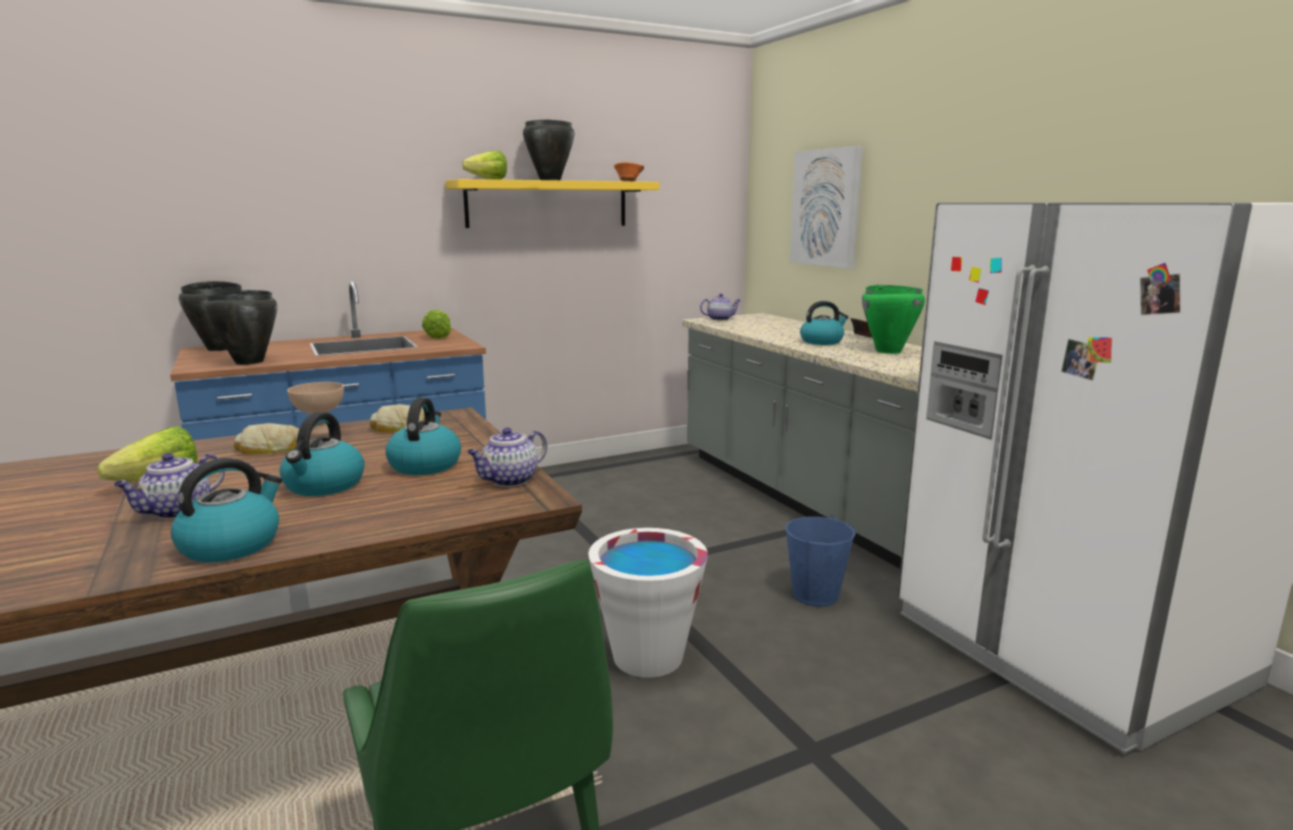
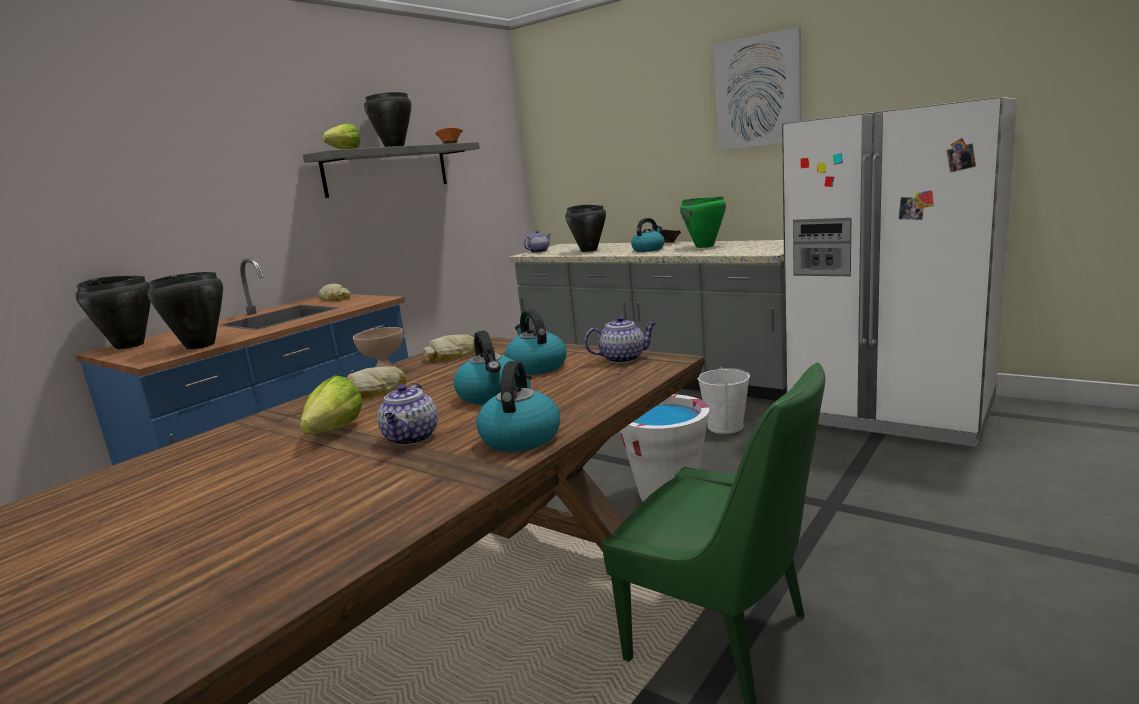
camera: 25 degrees left, 0 degrees up
lettuce [422,309,451,339] -> bread [319,284,351,301]
yellow shelf [445,179,660,228] -> grey shelf [303,142,480,198]
teapot [467,428,547,487] -> teapot turned 120 degrees counterclockwise [584,316,656,363]
blue bucket [786,515,856,607] -> white bucket [698,367,750,434]
picture [790,146,863,269] -> picture moved to [714,27,802,150]
none -> black cooking pot [565,205,606,252]

